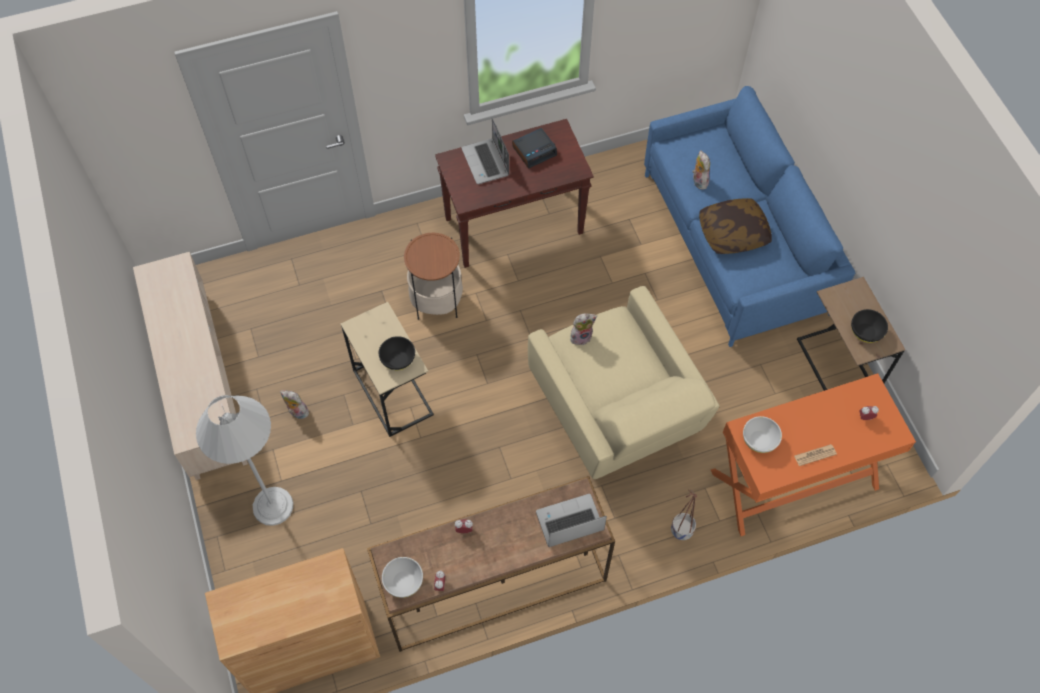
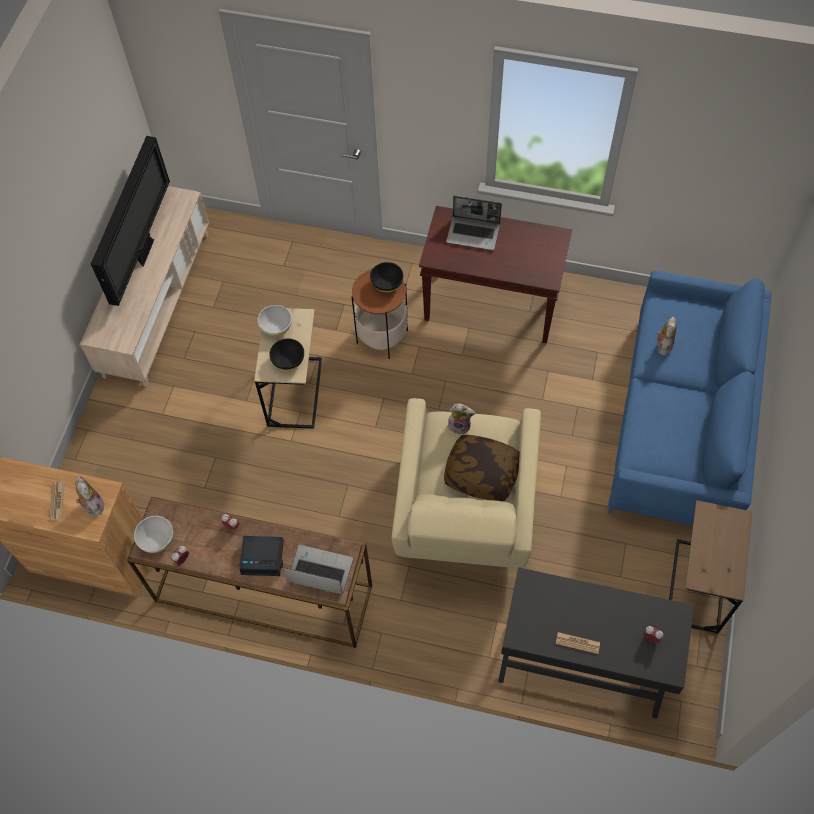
camera: 35 degrees right, 0 degrees up
white floor lamp [196,395,293,526] -> none
plush toy [280,390,309,419] -> plush toy moved to [75,476,104,516]
laptop [461,118,509,184] -> laptop turned 90 degrees counterclockwise [446,196,502,250]
alarm clock [512,128,557,169] -> alarm clock moved to [239,536,284,576]
planter [671,490,697,540] -> none
pillow [699,198,772,254] -> pillow moved to [444,435,520,501]
orange desk [711,373,916,536] -> black desk [498,567,694,719]
white bowl [743,416,782,453] -> white bowl moved to [258,305,292,336]
black bowl [851,309,888,343] -> black bowl moved to [370,262,403,292]
none -> newspaper [49,481,65,521]
none -> television [91,136,170,306]

